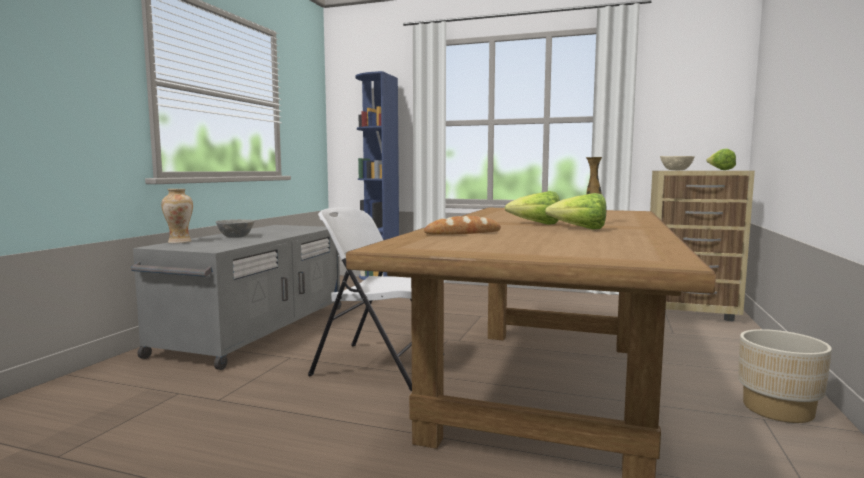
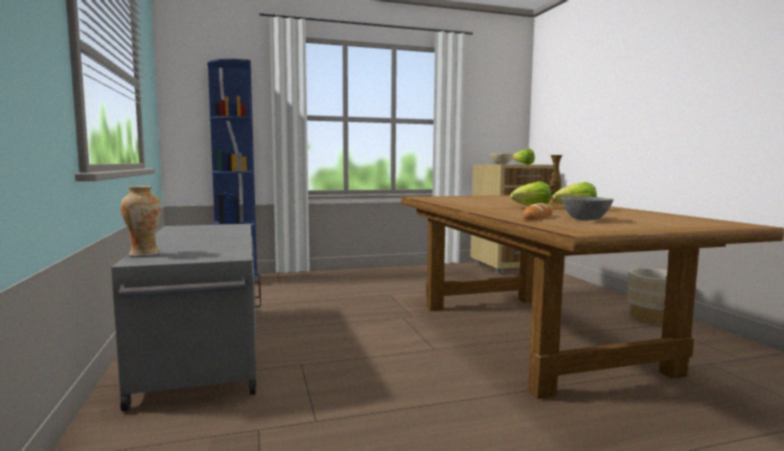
camera: 35 degrees left, 0 degrees up
grey bowl [216,219,254,238] -> grey bowl moved to [561,196,614,220]
white chair [308,207,412,391] -> none

